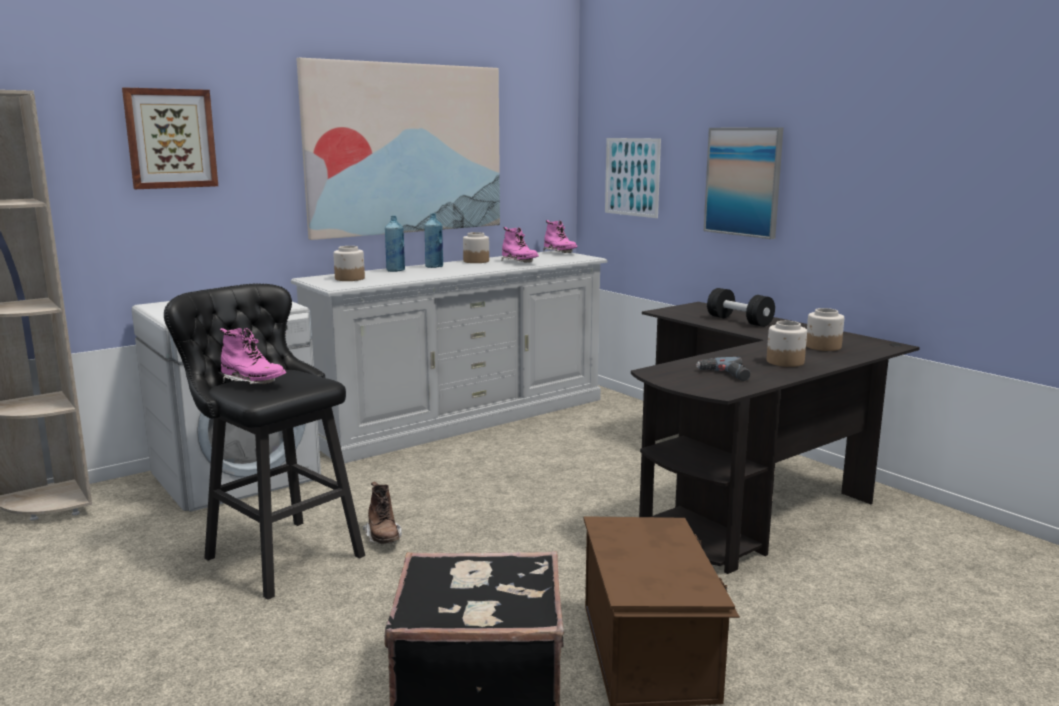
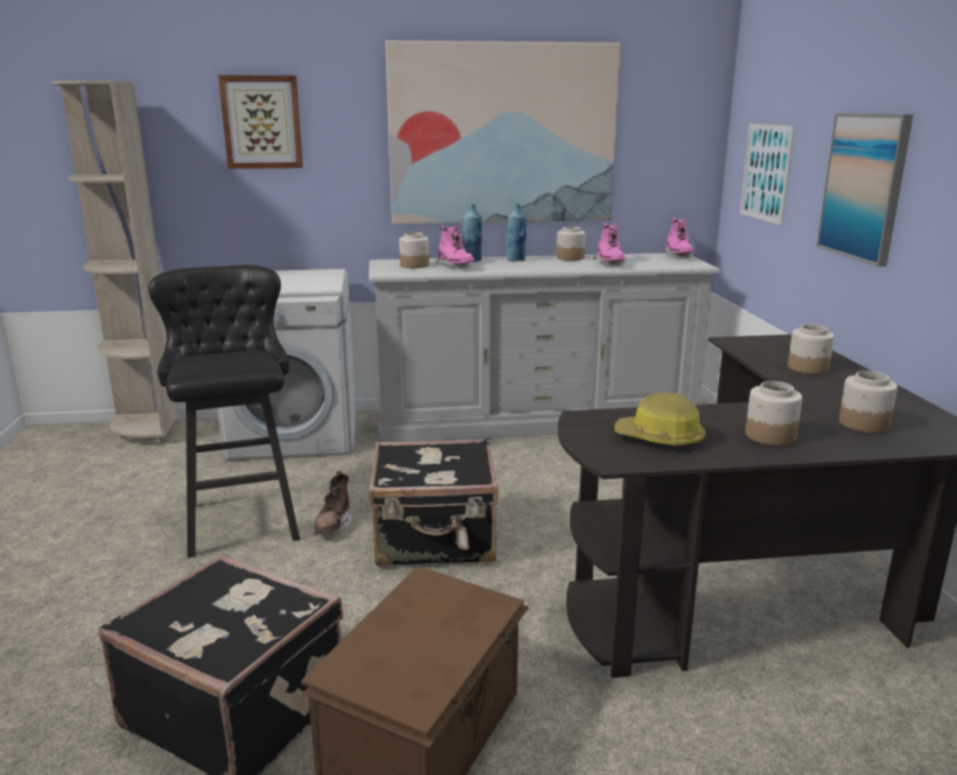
camera: 30 degrees right, 5 degrees up
pink boot [220,328,286,384] -> pink boot moved to [436,226,475,267]
power drill [696,357,750,381] -> hard hat [615,393,706,447]
black dumbbell [707,288,775,327] -> jar [788,324,834,374]
none -> black suitcase [369,438,498,566]

